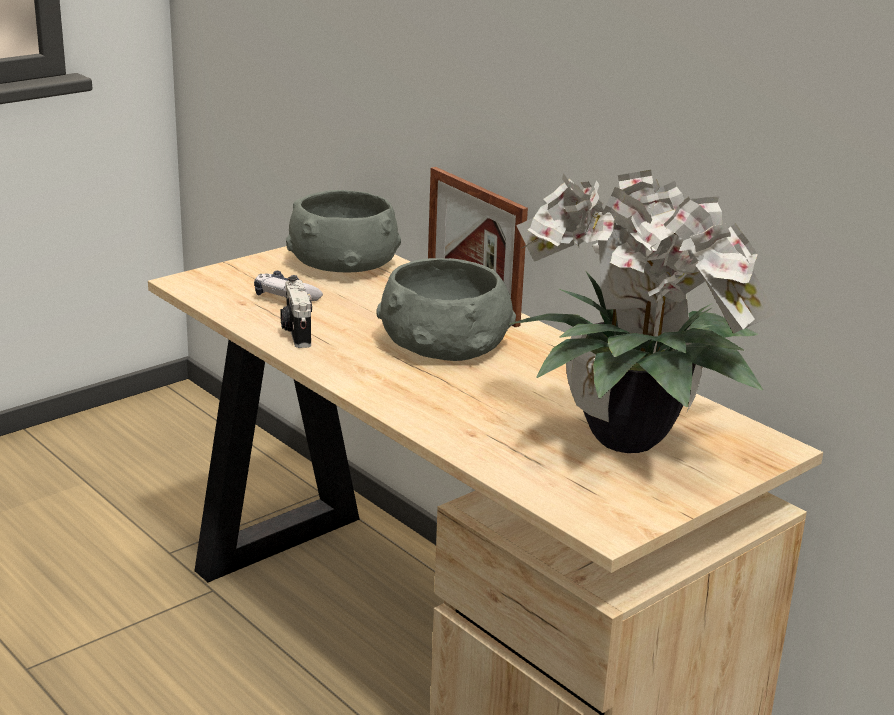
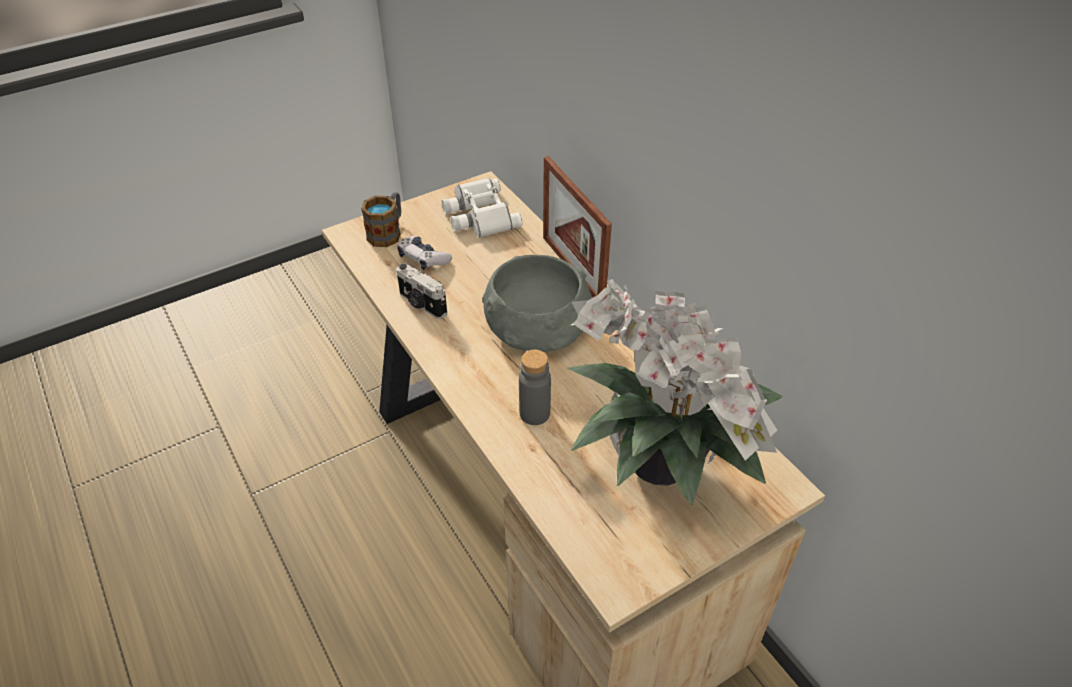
camera: 10 degrees right, 20 degrees up
camera [280,276,312,348] -> camera turned 45 degrees counterclockwise [396,263,447,319]
grey bowl [286,190,401,272] -> white binoculars [442,178,522,238]
none -> mug [361,192,401,247]
none -> grey bottle [519,350,551,425]

